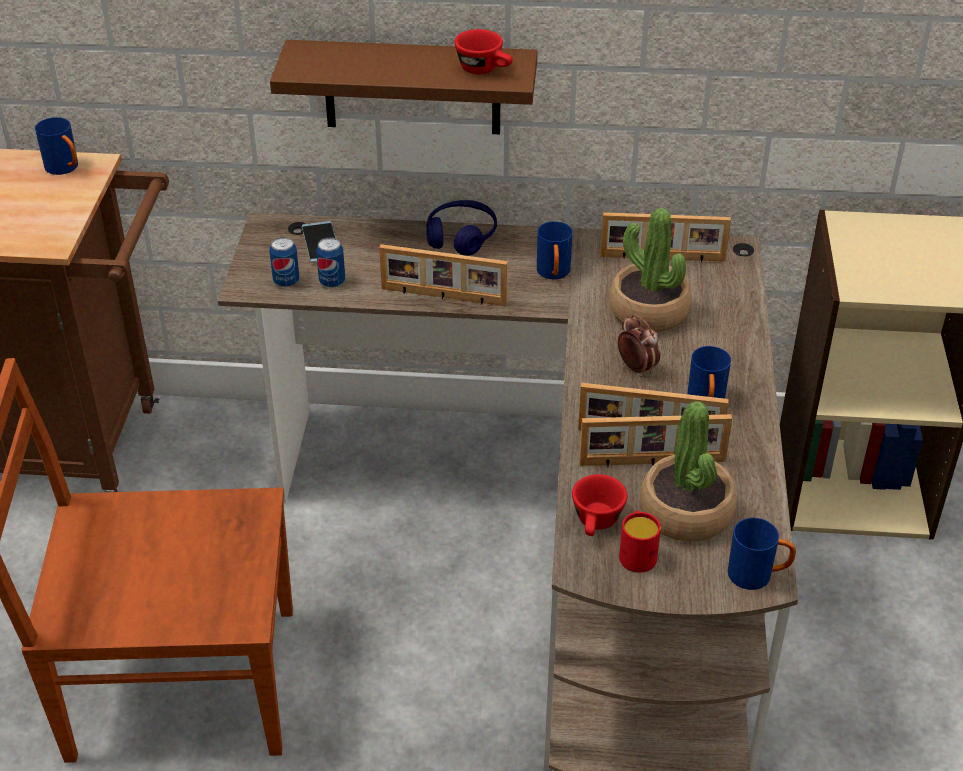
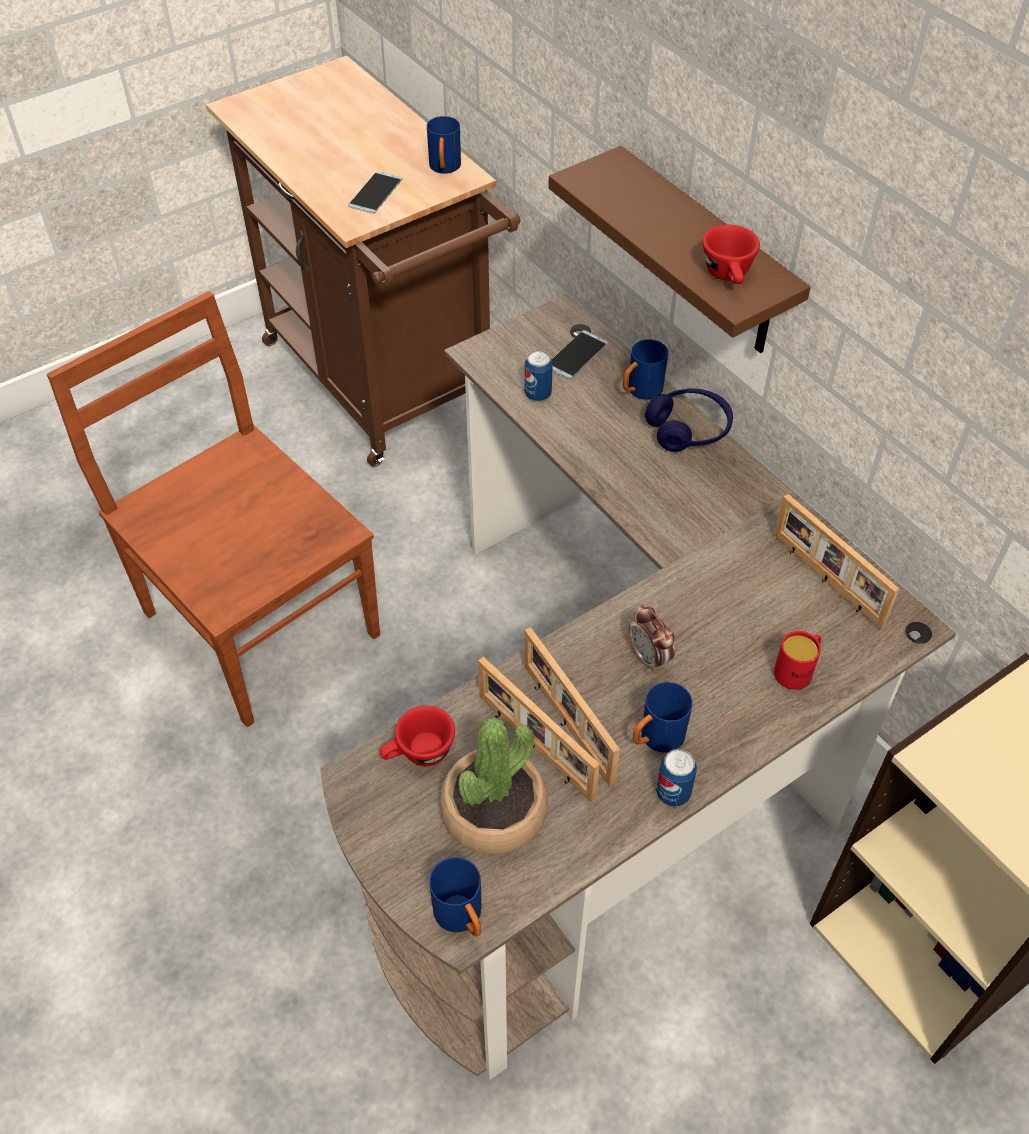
camera: 50 degrees right, 10 degrees up
can [269,237,299,287] -> can moved to [656,749,697,807]
picture frame [379,244,508,306] -> none
blue mug [537,221,573,280] -> blue mug moved to [623,339,668,400]
potted plant [609,208,692,332] -> none
alarm clock [618,314,660,377] -> alarm clock turned 135 degrees clockwise [629,604,675,672]
red mug [619,511,661,573] -> red mug moved to [774,631,821,690]
none -> phone [348,171,402,214]

